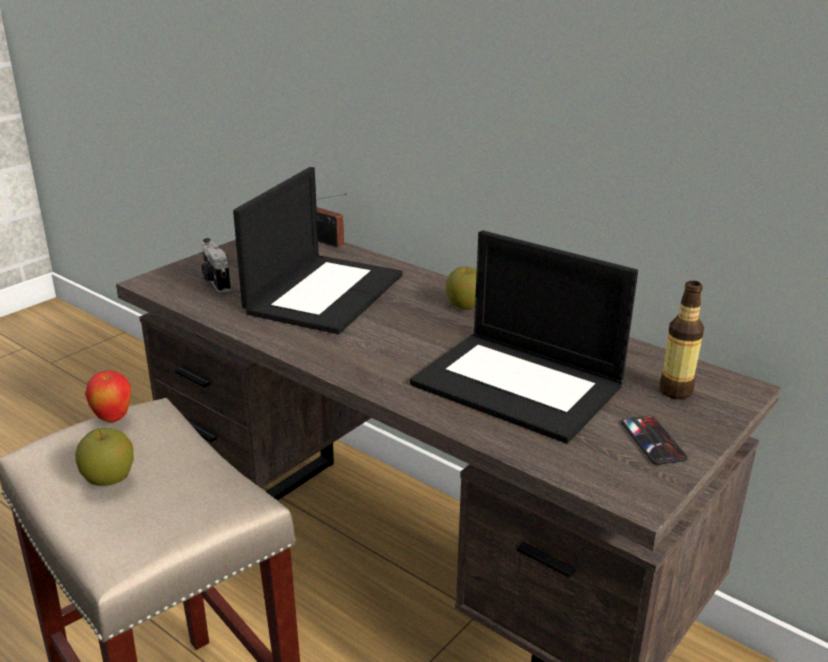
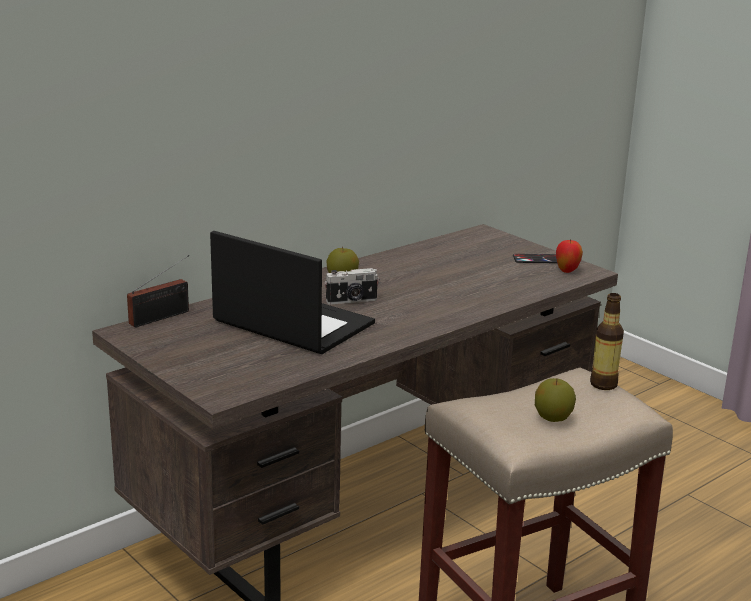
camera: 80 degrees left, 5 degrees down
apple [85,370,131,422] -> apple moved to [556,239,583,273]
camera [201,238,231,293] -> camera moved to [325,268,379,304]
laptop [410,230,638,444] -> none
bottle [659,281,704,399] -> bottle moved to [590,293,624,390]

